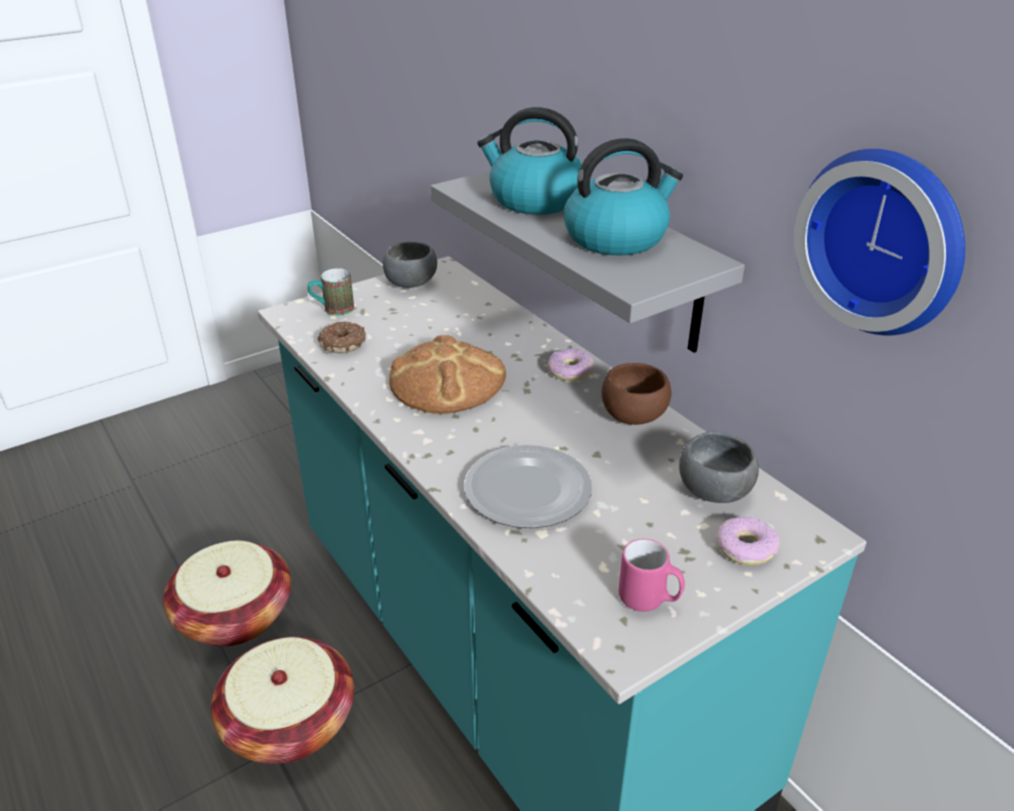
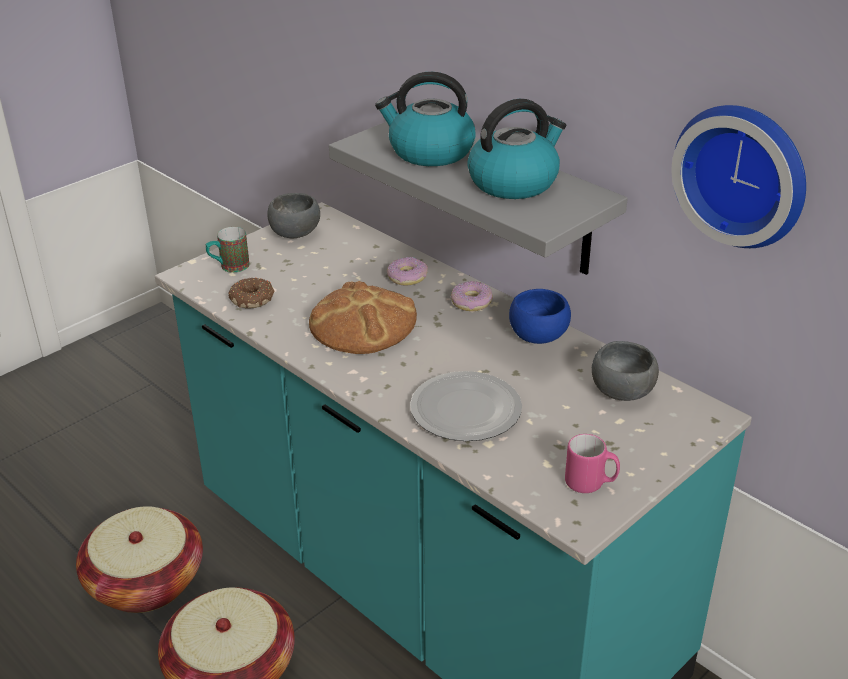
camera: 10 degrees left, 0 degrees up
brown bowl [602,363,672,425] -> blue bowl [509,289,571,344]
donut [717,517,780,565] -> donut moved to [387,257,428,286]

